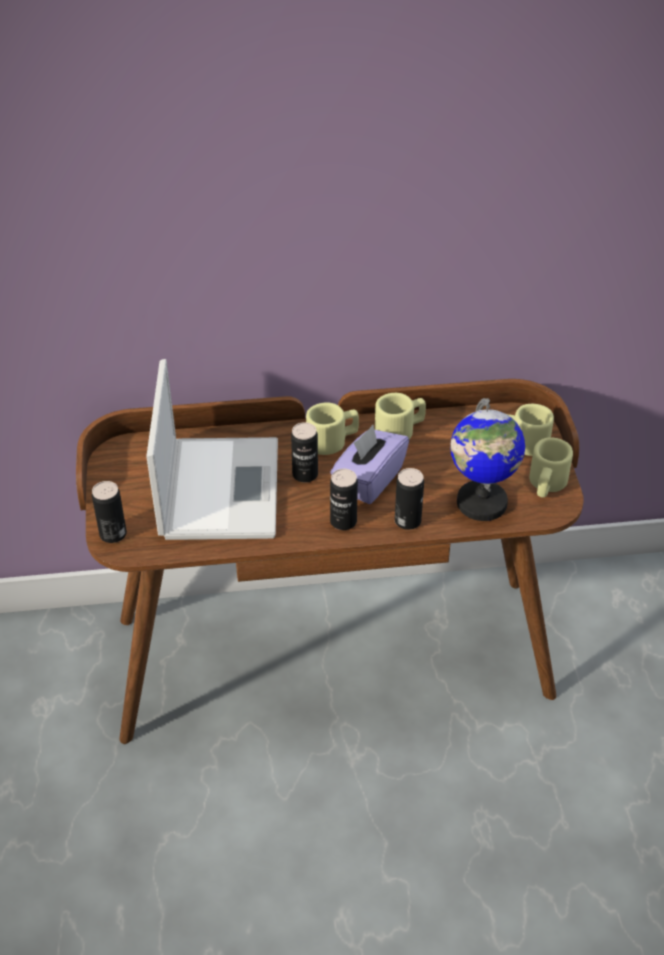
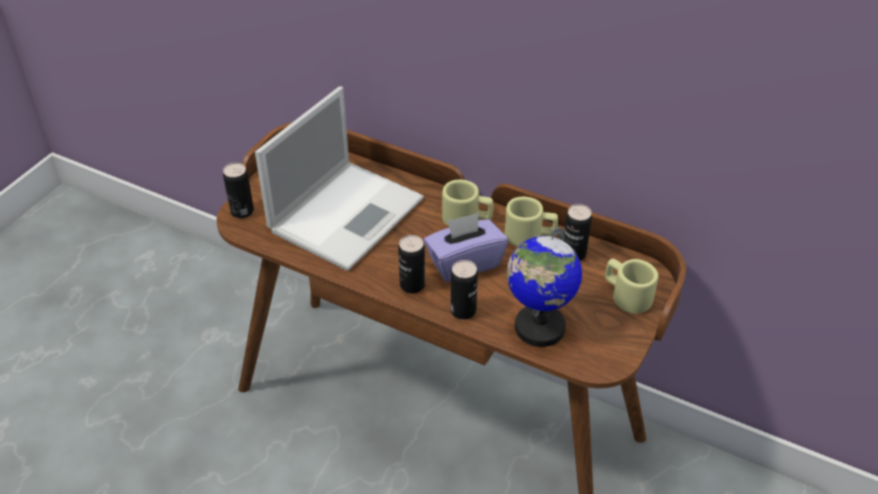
camera: 35 degrees right, 0 degrees up
can [291,422,318,482] -> can moved to [564,204,592,261]
beige mug [529,437,573,497] -> none

